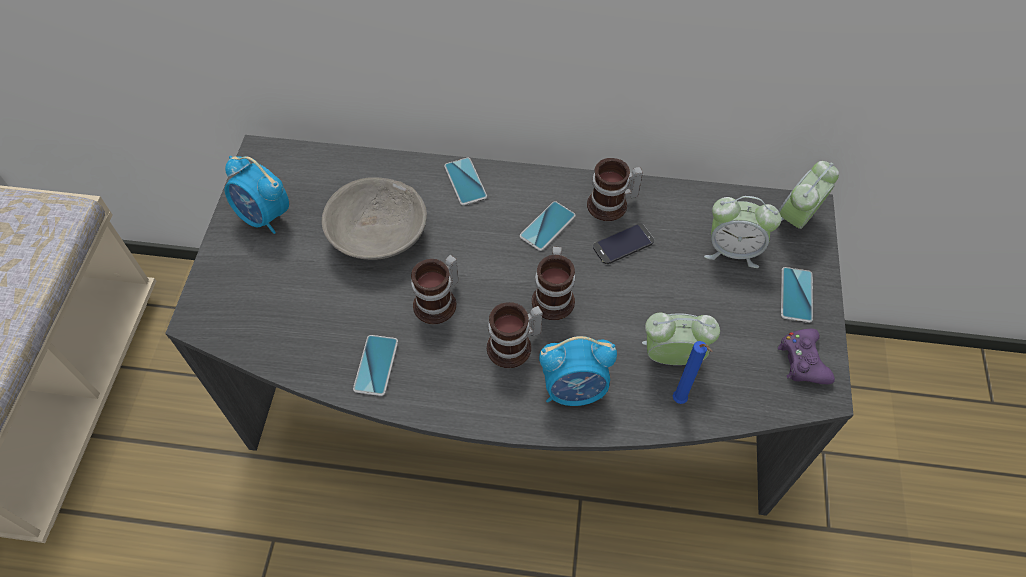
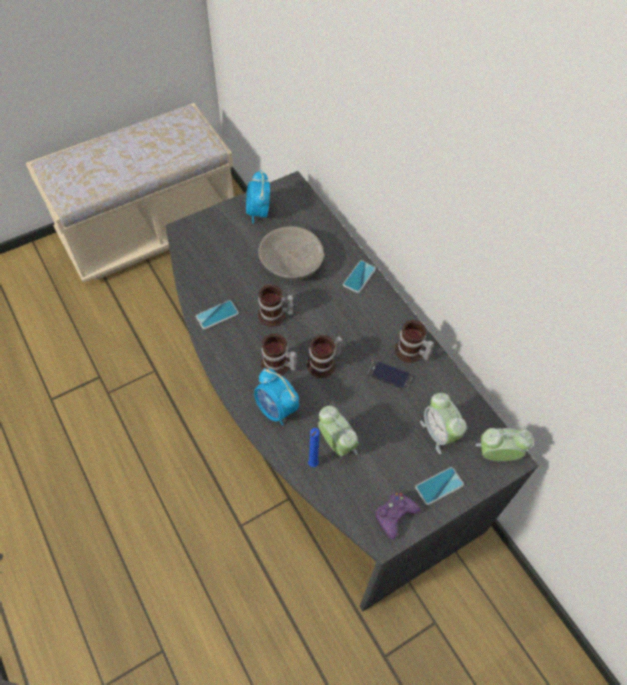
camera: 50 degrees right, 0 degrees up
phone [520,201,576,251] -> none

